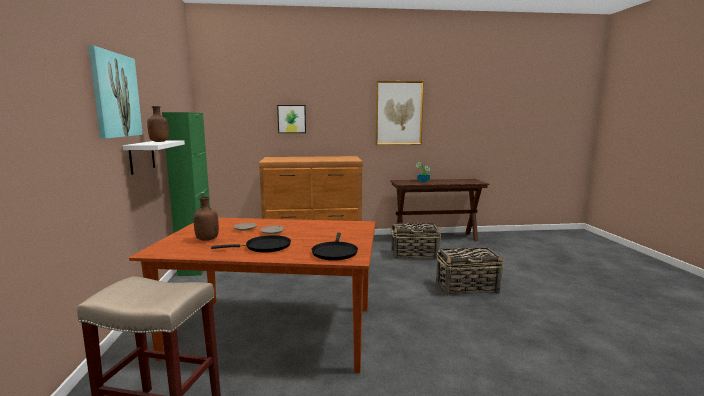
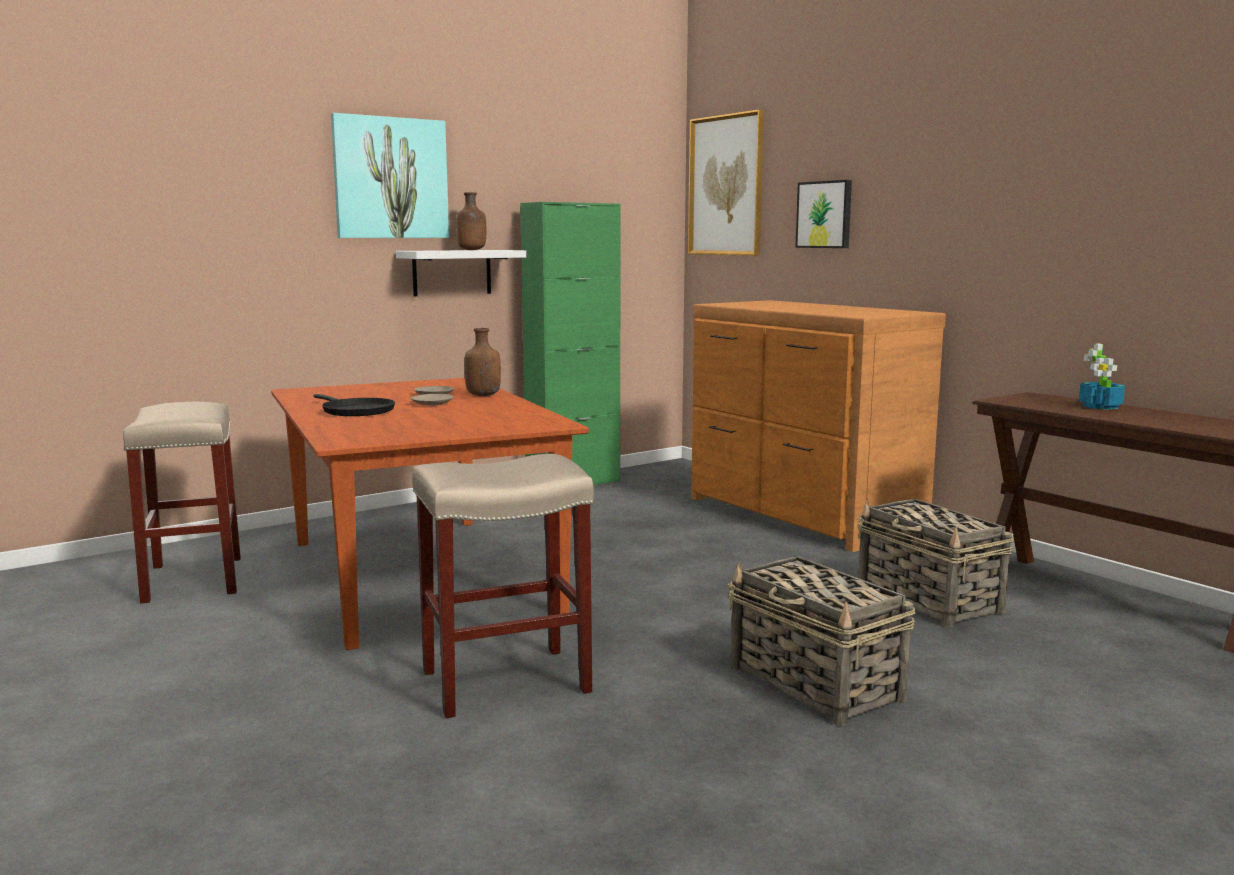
camera: 60 degrees right, 0 degrees up
brown bottle [193,197,219,241] -> brown bottle moved to [464,328,501,396]
black frying pan [312,233,358,261] -> none
picture [375,80,424,145] -> picture moved to [688,110,764,256]
none -> beige stool [412,454,594,718]

